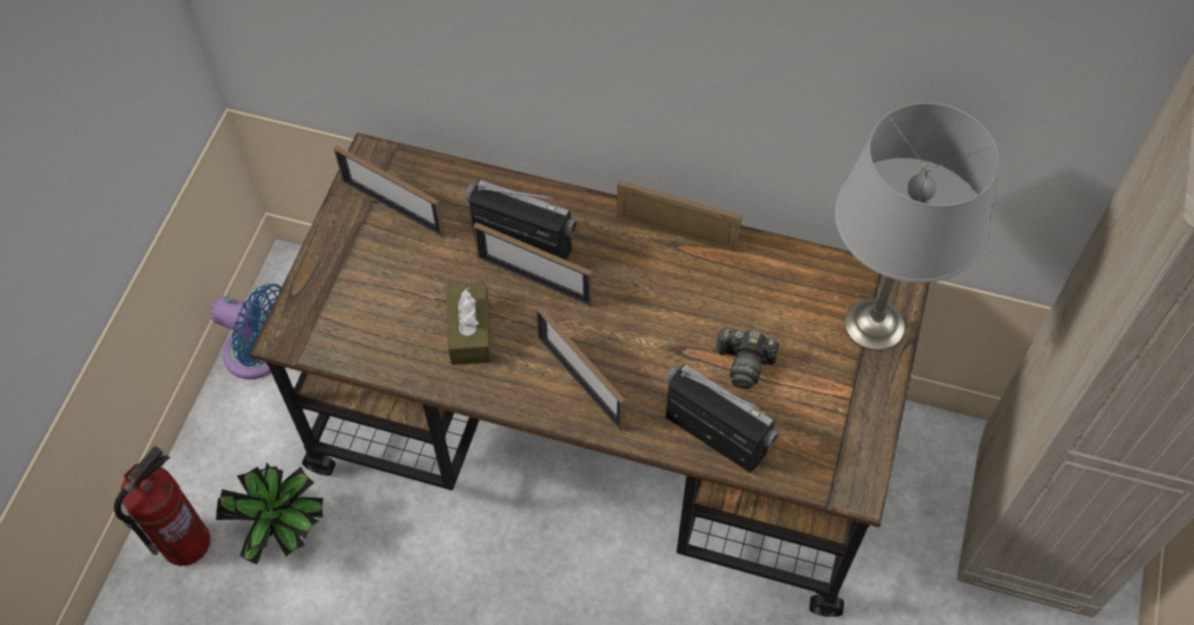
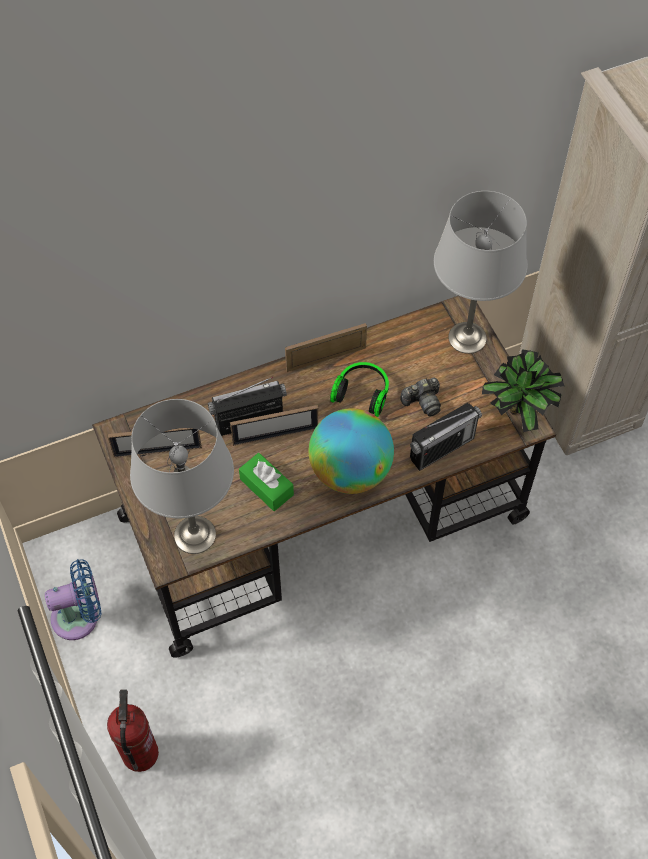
camera: 40 degrees left, 0 degrees up
potted plant [216,462,323,565] -> potted plant moved to [482,349,564,432]
brown tissue box [446,282,491,365] -> green tissue box [239,453,294,511]
picture frame [536,306,625,431] -> globe [309,408,394,494]
radio [665,364,779,473] -> radio turned 150 degrees clockwise [410,403,482,471]
none -> grey table lamp [130,399,234,554]
none -> headphones [330,362,389,417]

